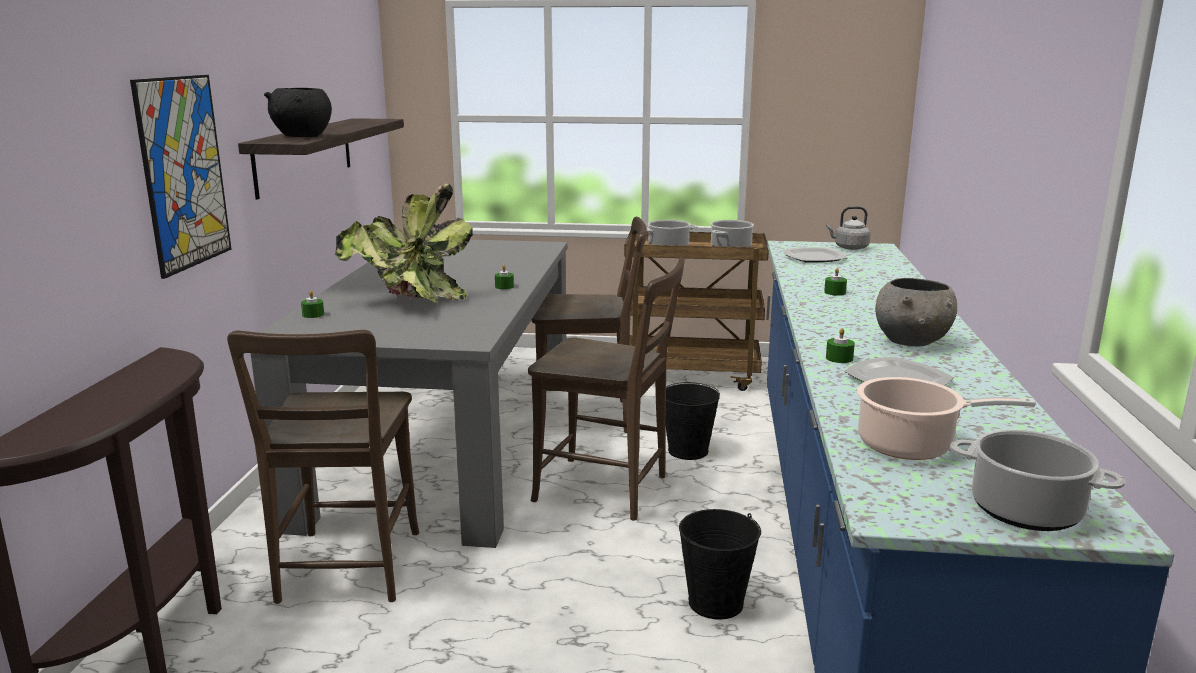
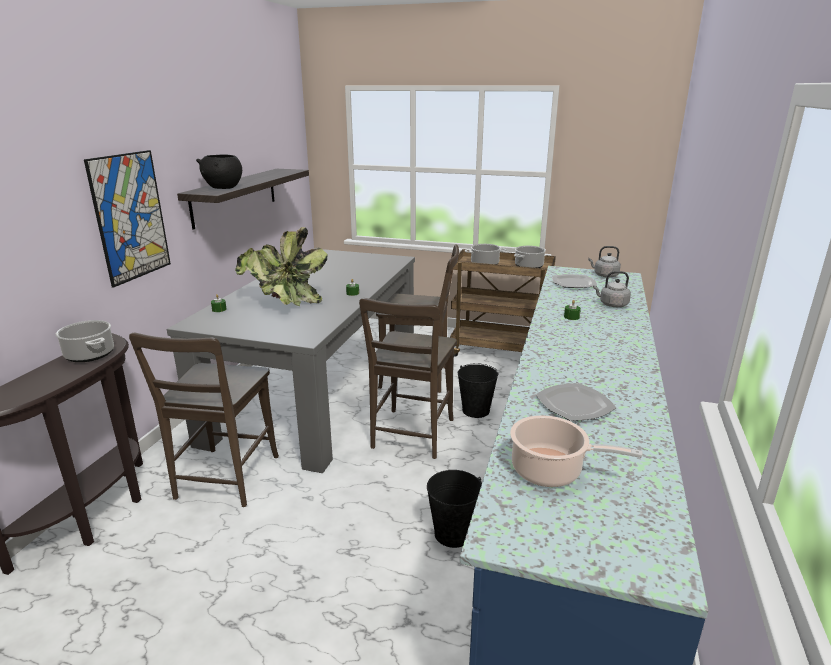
camera: 10 degrees right, 5 degrees up
brown chair [528,258,685,521] -> brown chair turned 75 degrees clockwise [359,298,457,459]
green candle [826,328,855,363] -> none
grey bowl [875,278,957,346] -> none
cooking pot [950,430,1125,531] -> cooking pot moved to [56,320,114,362]
none -> grey kettle [593,271,631,307]

